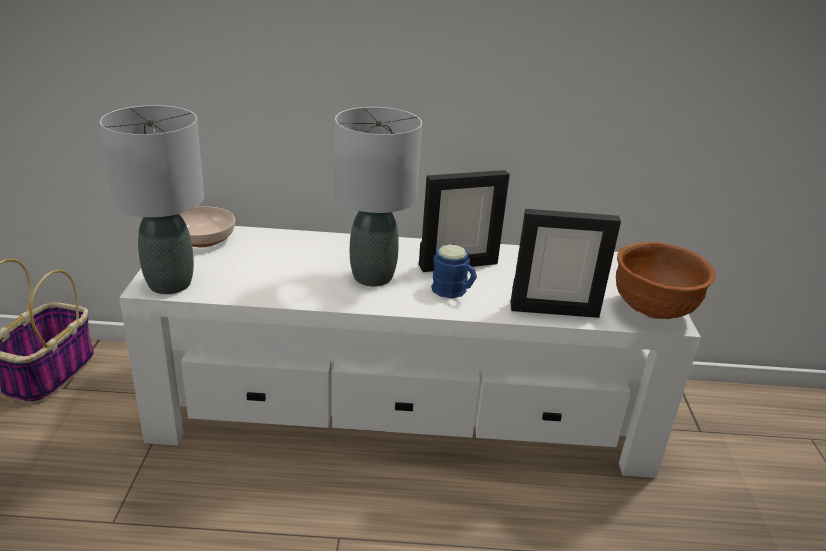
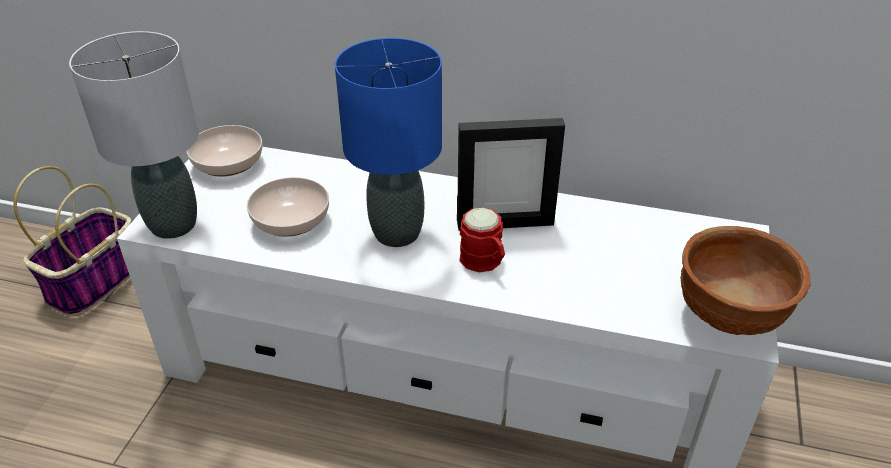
camera: 15 degrees right, 10 degrees up
grey table lamp [335,107,422,287] -> blue table lamp [335,38,442,247]
blue mug [431,244,477,298] -> red mug [459,207,505,272]
picture frame [510,209,621,318] -> none
none -> bowl [247,177,329,237]

